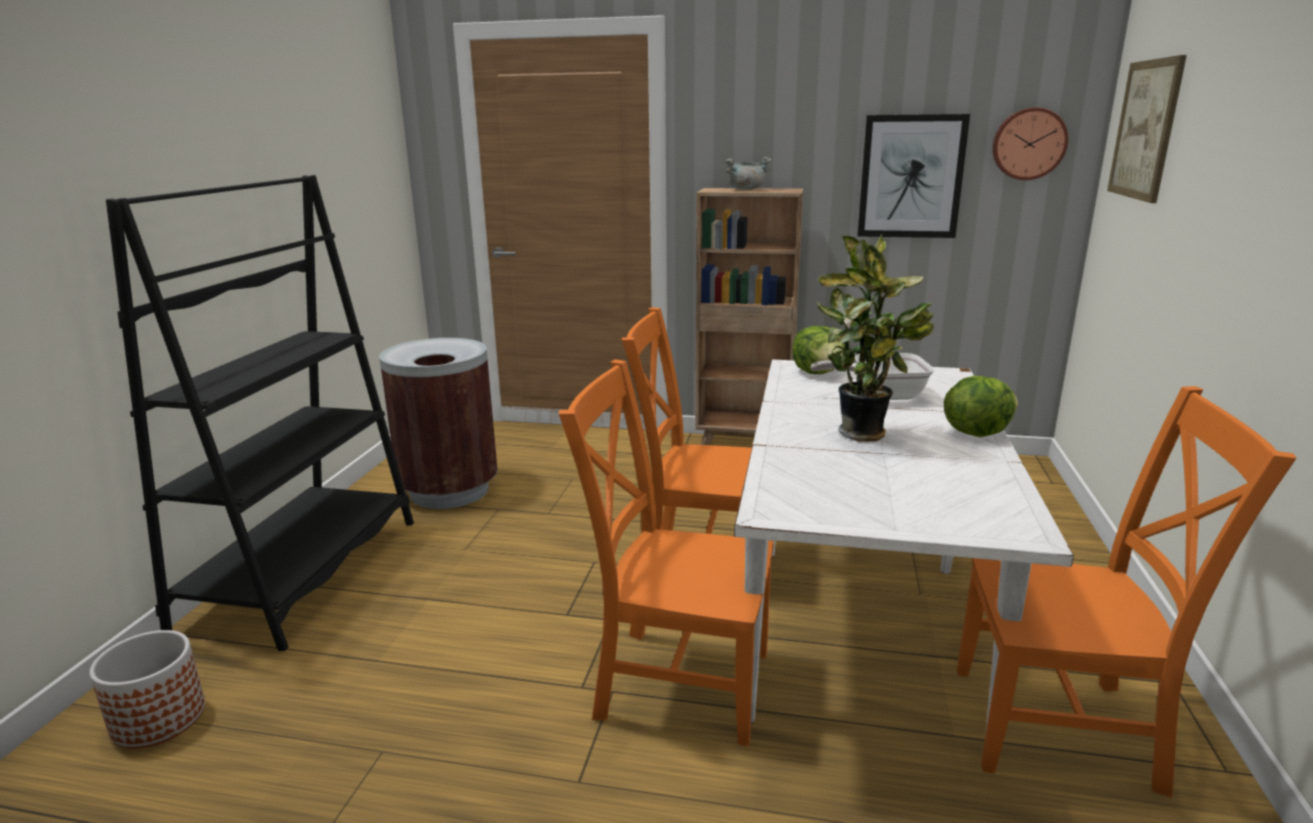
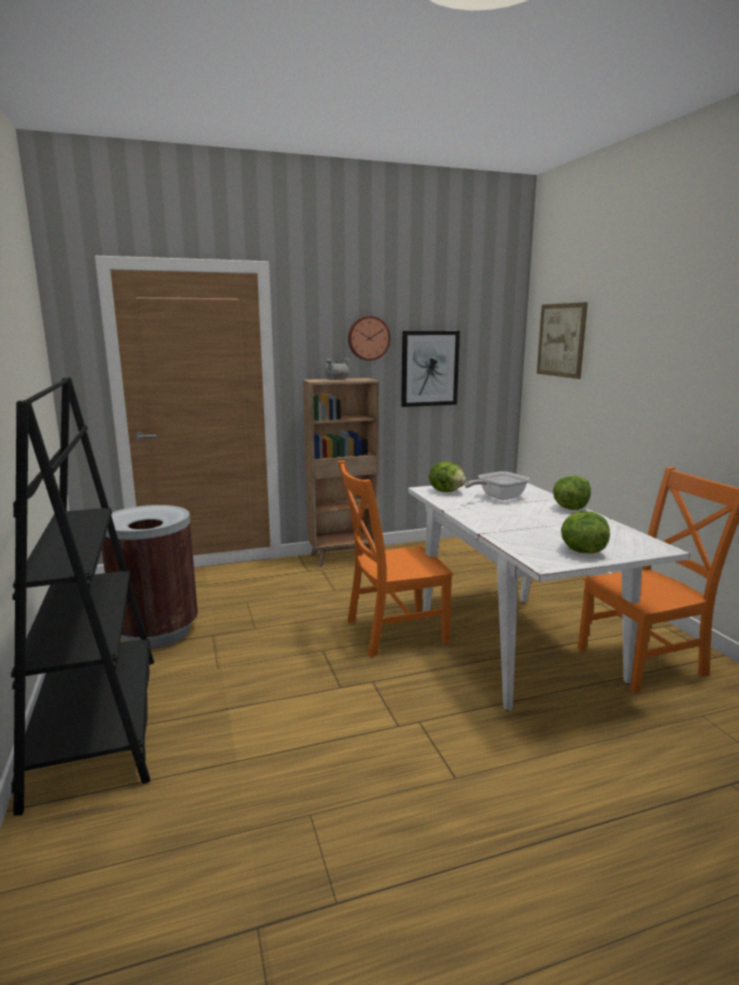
camera: 30 degrees left, 5 degrees down
planter [89,630,205,749] -> none
orange chair [559,359,774,746] -> none
potted plant [816,234,935,442] -> none
wall clock [992,108,1068,180] -> wall clock moved to [348,316,390,361]
none -> lettuce [561,511,610,554]

